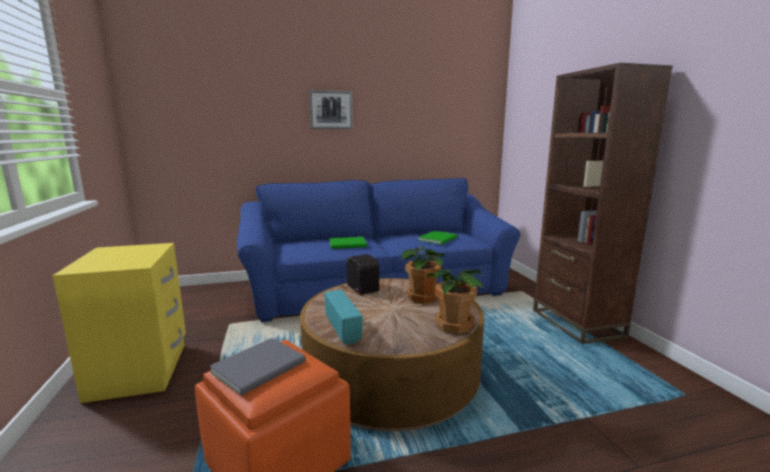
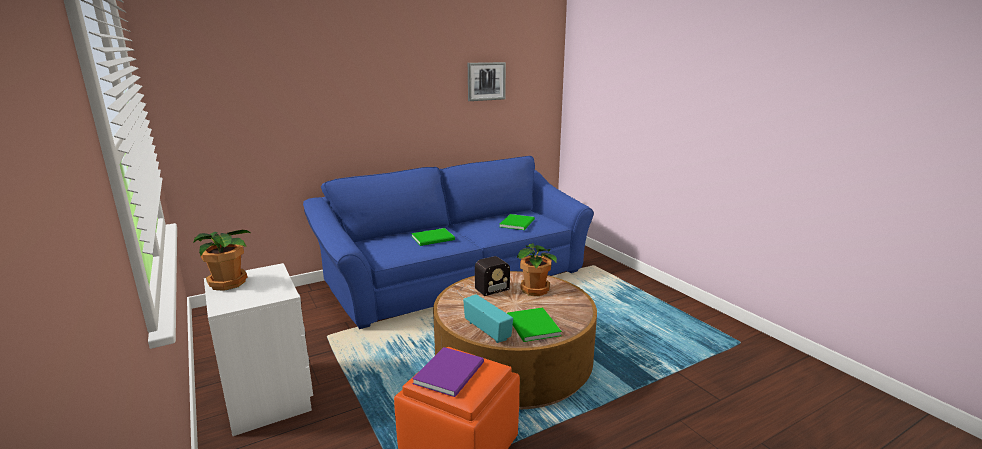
camera: 15 degrees left, 5 degrees up
yellow nightstand [53,243,186,403] -> white nightstand [204,263,313,436]
grey book [210,338,306,396] -> purple book [412,347,484,397]
picture [309,90,353,129] -> picture moved to [468,62,506,101]
radio [347,254,387,303] -> radio turned 105 degrees clockwise [457,256,510,298]
potted plant [427,269,485,334] -> potted plant moved to [193,230,252,291]
brown bookcase [533,63,673,344] -> none
none -> green book [507,307,562,342]

